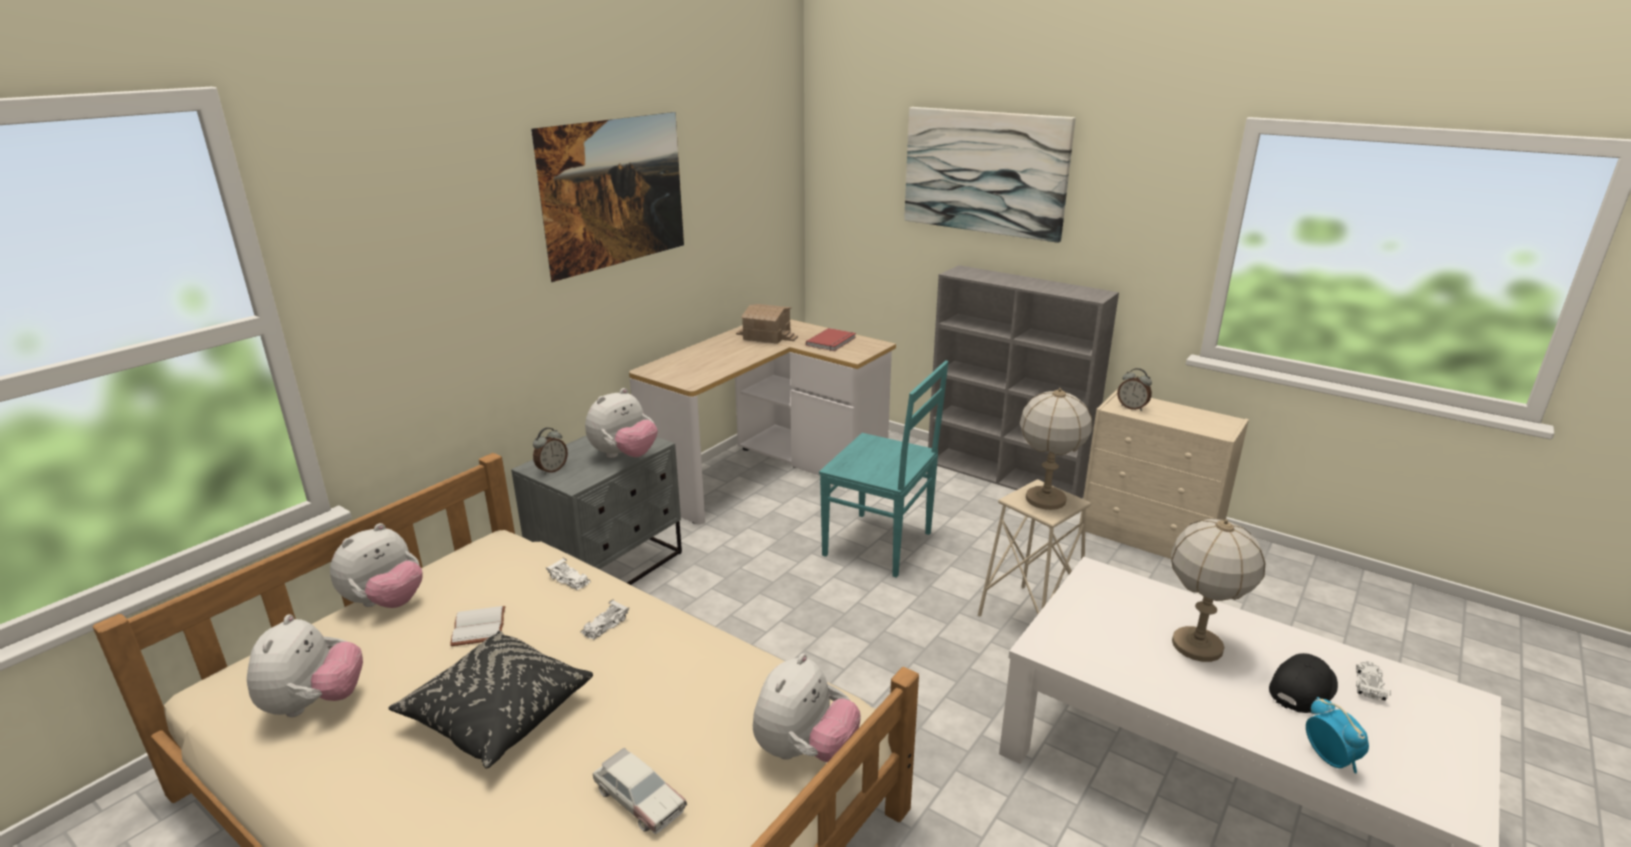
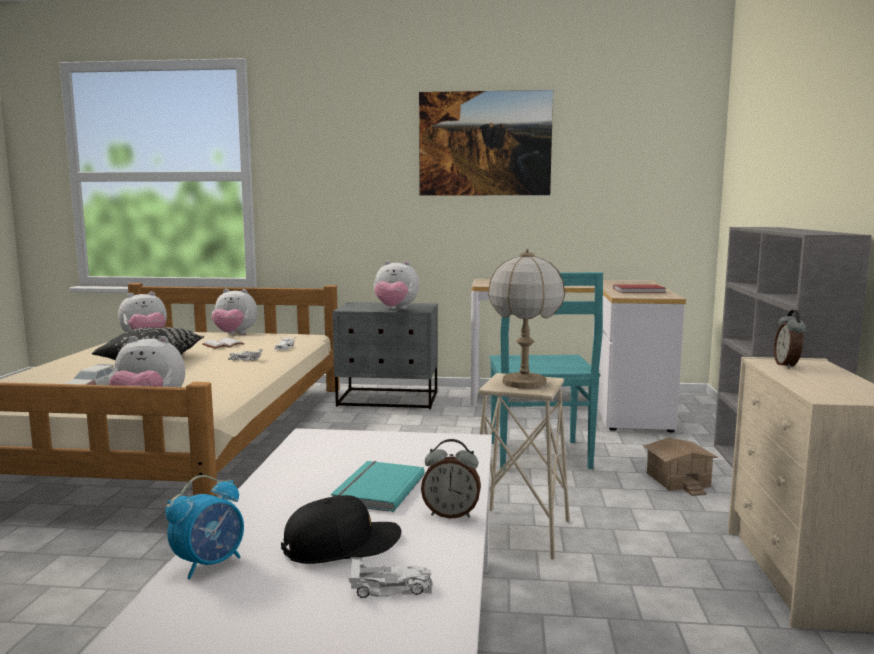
camera: 60 degrees right, 15 degrees down
alarm clock [533,427,568,475] -> alarm clock moved to [421,439,481,519]
toy house [736,304,798,344] -> toy house moved to [644,438,719,496]
picture [904,107,1076,243] -> none
table lamp [1171,519,1265,662] -> turquoise book [331,461,425,512]
black cap [1269,653,1338,713] -> black cap turned 45 degrees counterclockwise [281,495,401,564]

